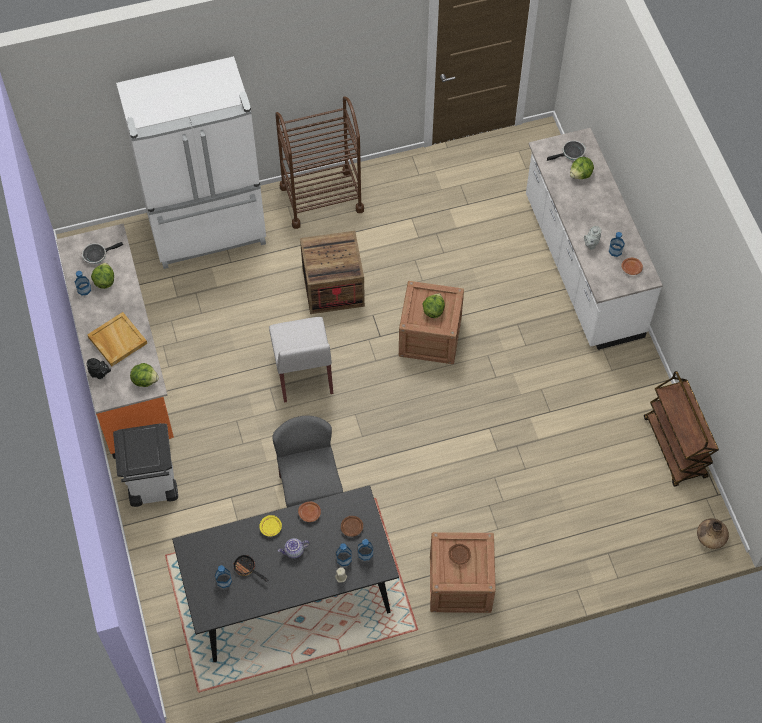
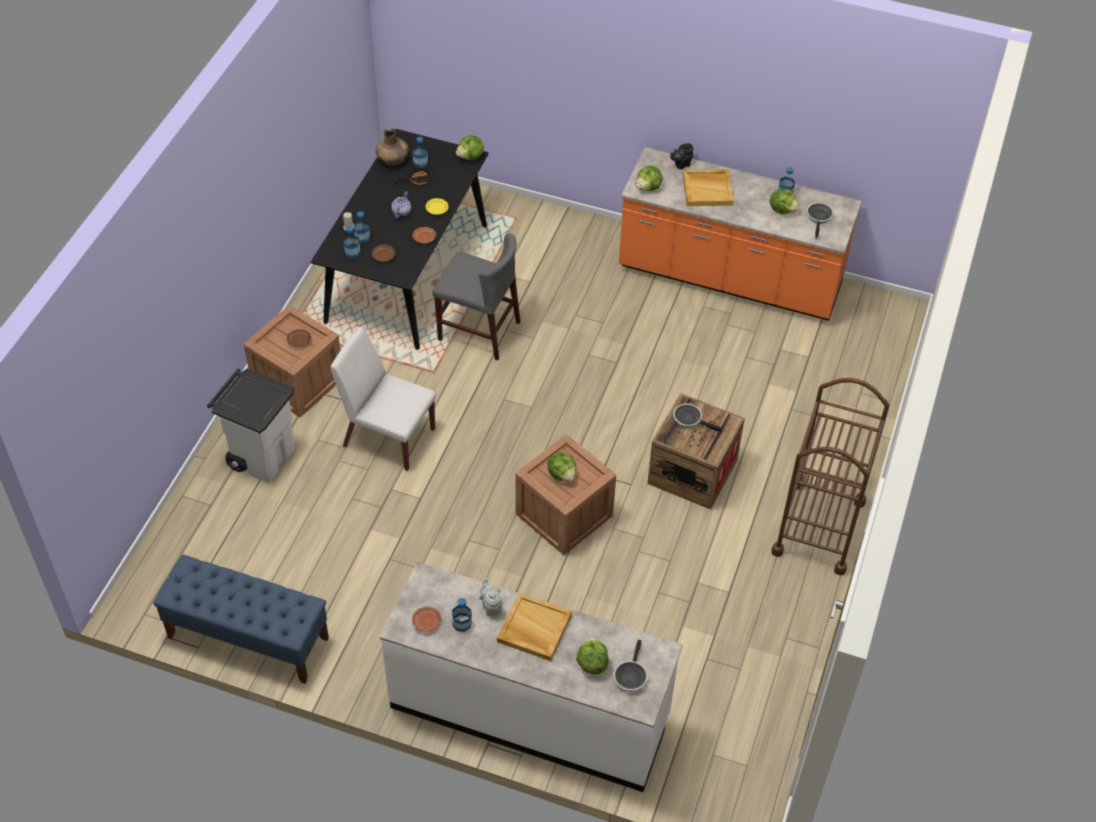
camera: 125 degrees right, 10 degrees down
white trash can [113,423,178,507] -> white trash can moved to [207,368,295,483]
white fridge [116,56,266,269] -> none
white chair [269,317,333,403] -> white chair moved to [330,327,436,471]
brown cart [644,371,719,487] -> blue bench [153,555,329,684]
brown vase [697,519,729,549] -> brown vase moved to [375,128,409,166]
none -> lettuce [456,135,484,160]
none -> beige tray [497,593,572,661]
none -> frying pan [673,403,721,432]

